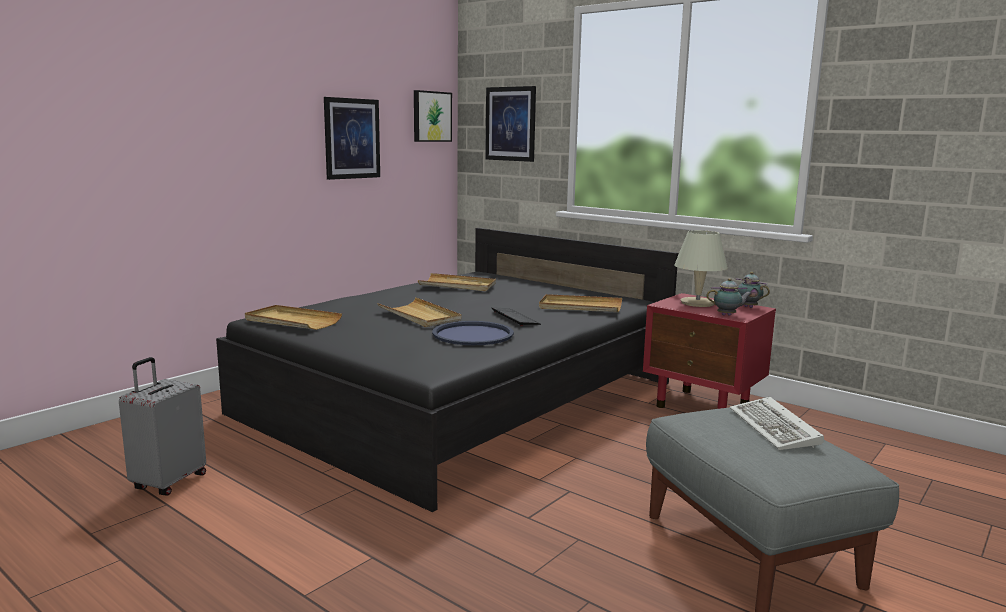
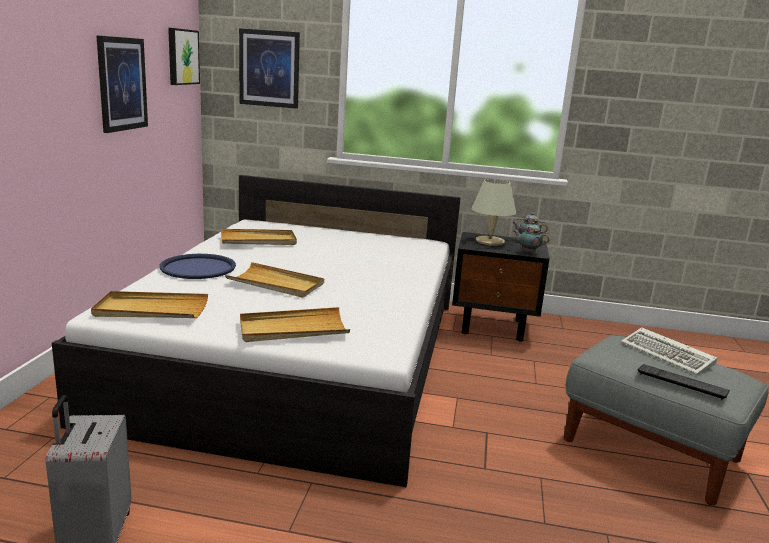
camera: 30 degrees left, 5 degrees up
black bed [216,228,678,512] -> white bed [52,175,461,487]
blue tray [432,321,514,345] -> blue tray moved to [160,254,236,279]
keyboard [491,307,541,326] -> keyboard moved to [638,364,730,400]
beige tray [539,294,622,312] -> beige tray moved to [240,307,350,342]
red nightstand [643,293,776,409] -> black nightstand [452,232,550,342]
teapot [706,278,752,316] -> teapot turned 120 degrees counterclockwise [514,222,549,253]

